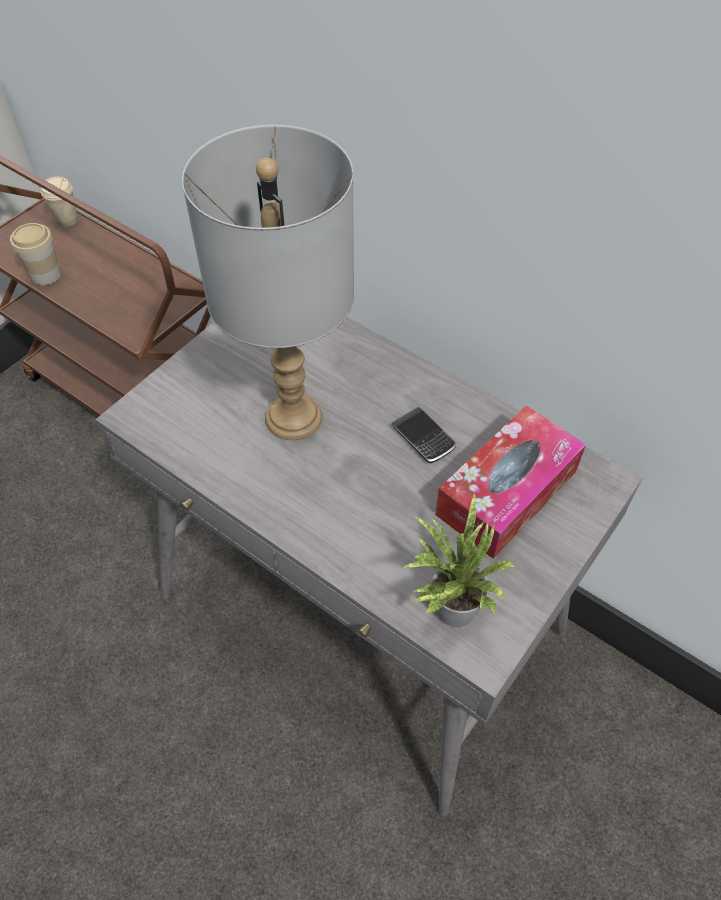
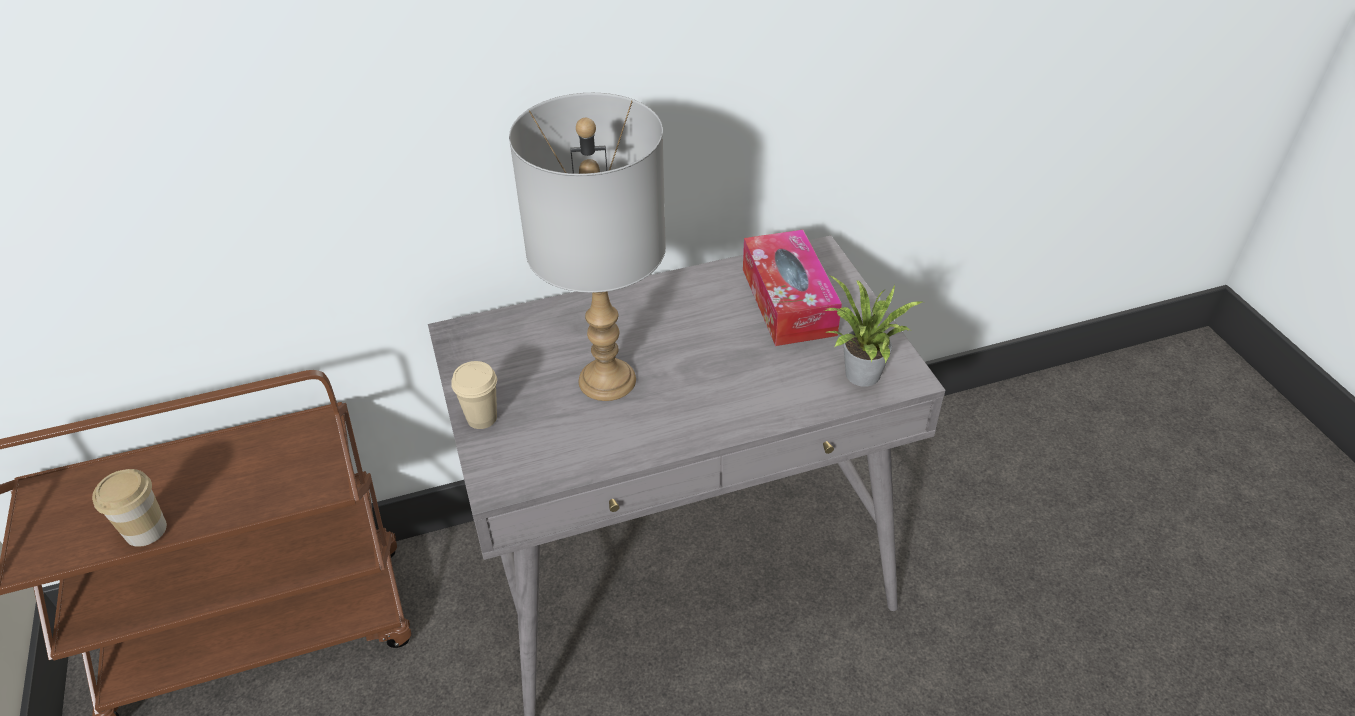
camera: 55 degrees left, 10 degrees down
beige cup [41,177,78,227] -> beige cup moved to [451,361,497,429]
phone [392,407,456,463] -> none

